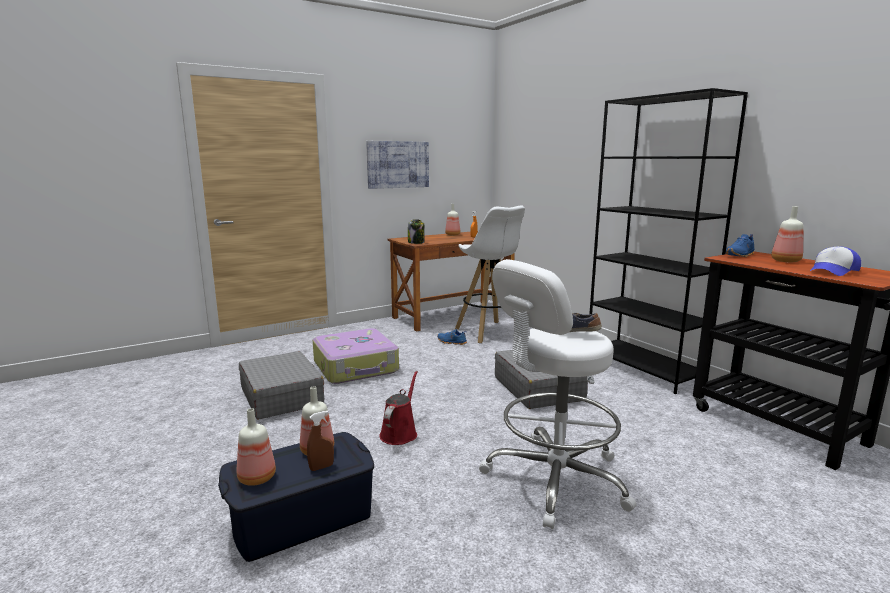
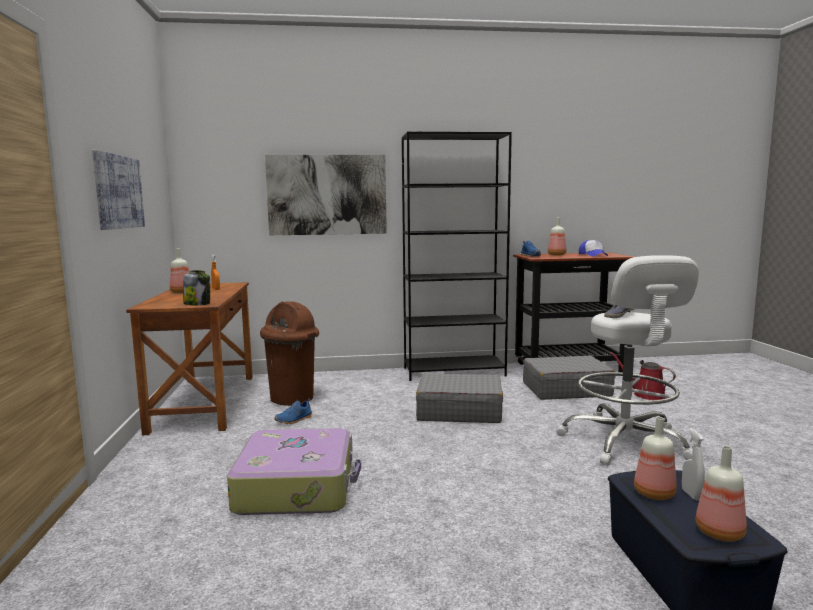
camera: 65 degrees left, 5 degrees down
grey suitcase [239,351,324,419] -> grey suitcase moved to [523,355,615,400]
brown spray bottle [307,411,334,471] -> white spray bottle [682,428,705,501]
red watering can [379,371,418,445] -> red watering can moved to [610,352,676,400]
white stool [455,205,525,343] -> brown trash can [260,301,319,406]
none -> picture [265,155,387,235]

